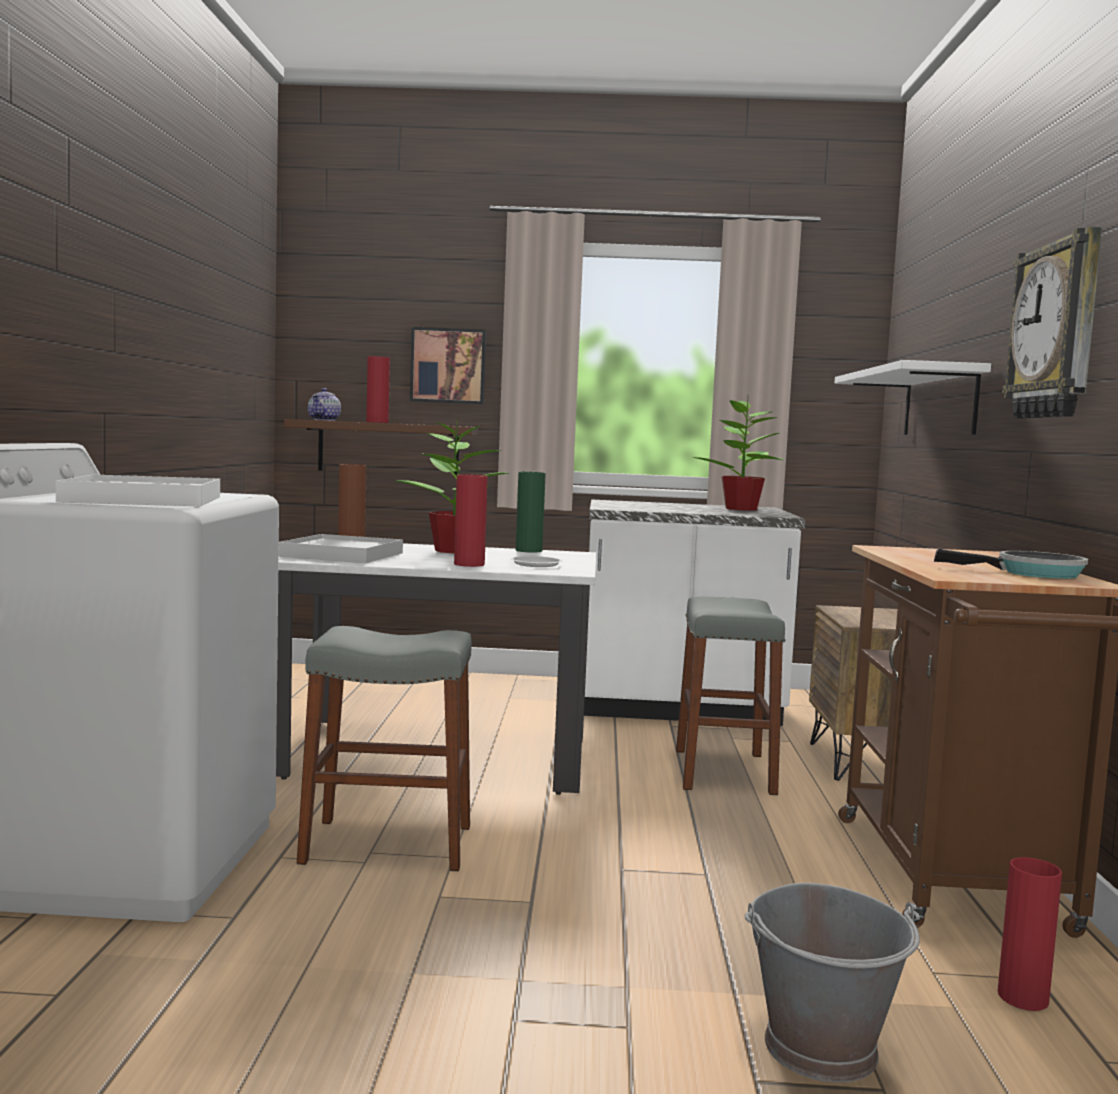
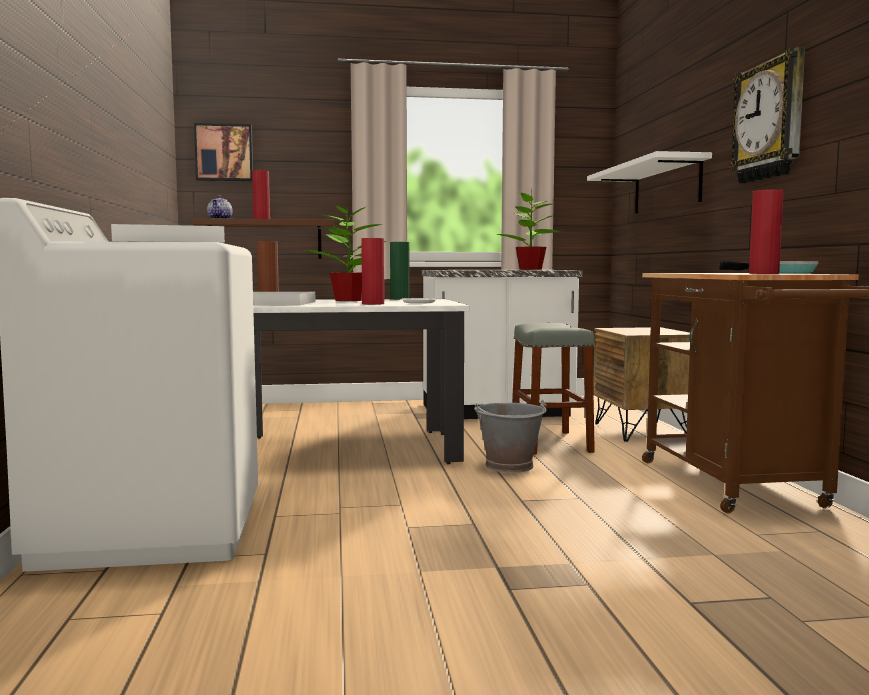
camera: 10 degrees left, 0 degrees up
grey stool [297,626,472,871] -> none
picture [410,327,486,405] -> picture moved to [194,123,253,181]
grey bucket [745,883,920,1083] -> grey bucket moved to [474,400,547,473]
red vase [998,857,1062,1011] -> red vase moved to [749,189,784,274]

